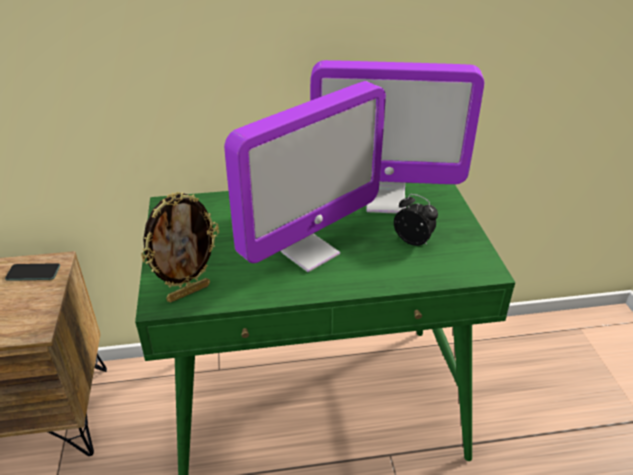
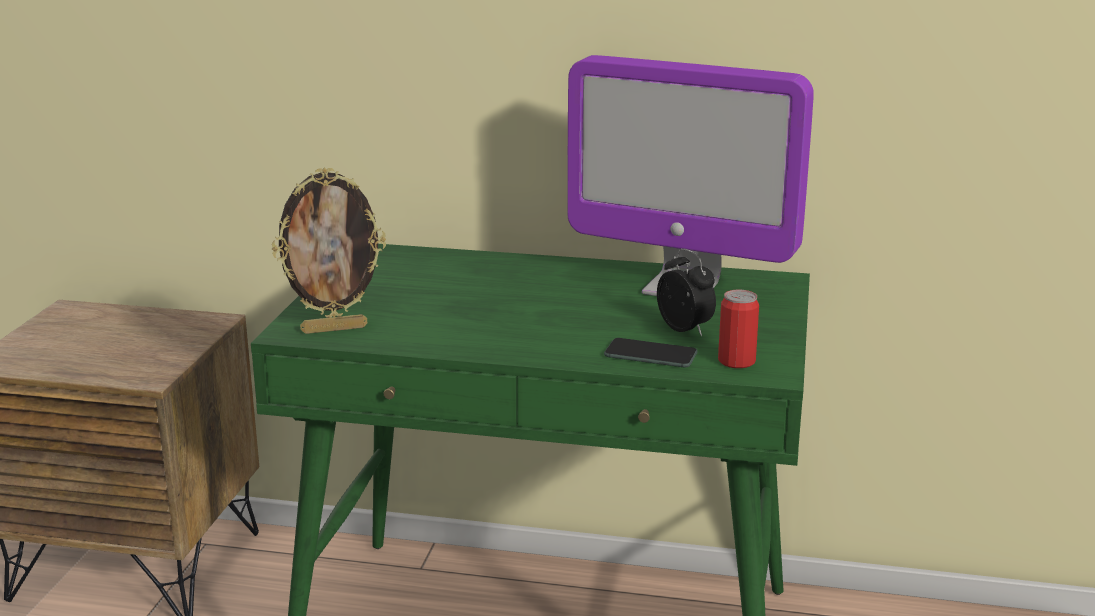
camera: 20 degrees right, 15 degrees down
phone [5,263,60,281] -> phone moved to [604,338,698,367]
monitor [224,81,386,272] -> none
none -> can [718,290,759,368]

